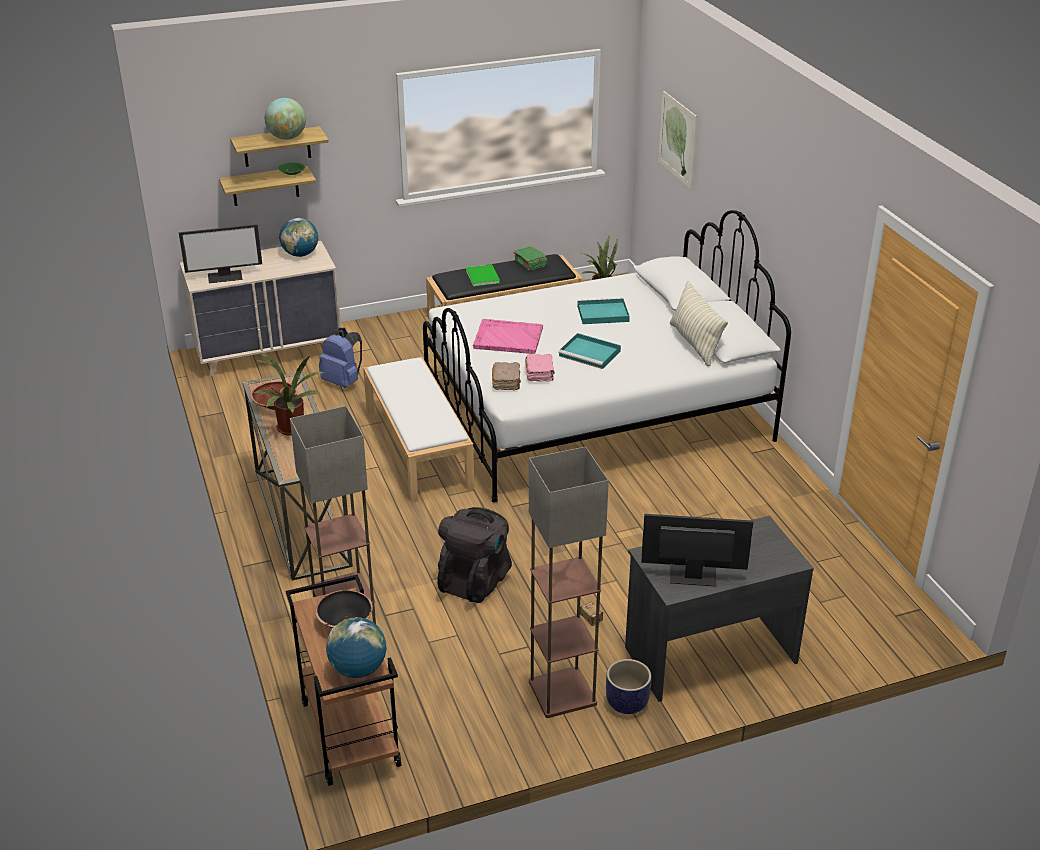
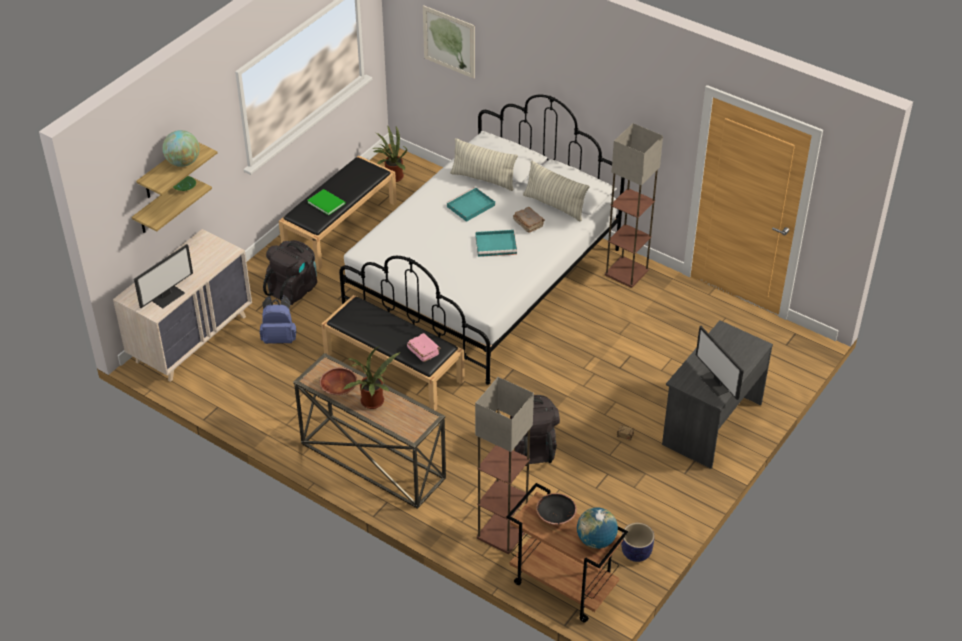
camera: 35 degrees left, 10 degrees up
globe [279,218,318,257] -> none
white bench [363,357,474,503] -> black bench [321,295,465,411]
pink tray [473,319,543,354] -> none
brown book [492,362,521,390] -> brown book moved to [513,207,545,233]
green book [514,246,547,271] -> none
pink book [525,354,555,382] -> pink book moved to [407,333,440,362]
floor lamp [529,447,609,718] -> floor lamp moved to [605,123,663,288]
planter [606,659,652,714] -> planter moved to [621,523,654,562]
monitor [641,514,753,587] -> monitor turned 90 degrees counterclockwise [696,326,744,400]
none -> black backpack [263,240,317,305]
none -> pillow [450,138,518,191]

